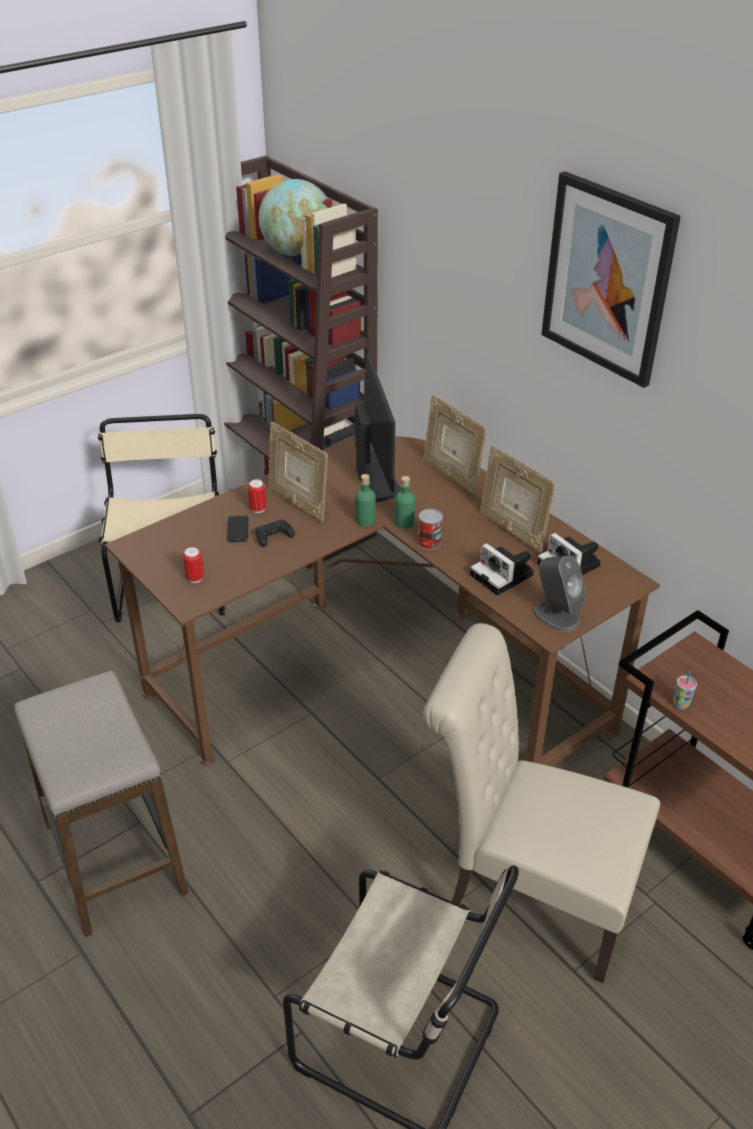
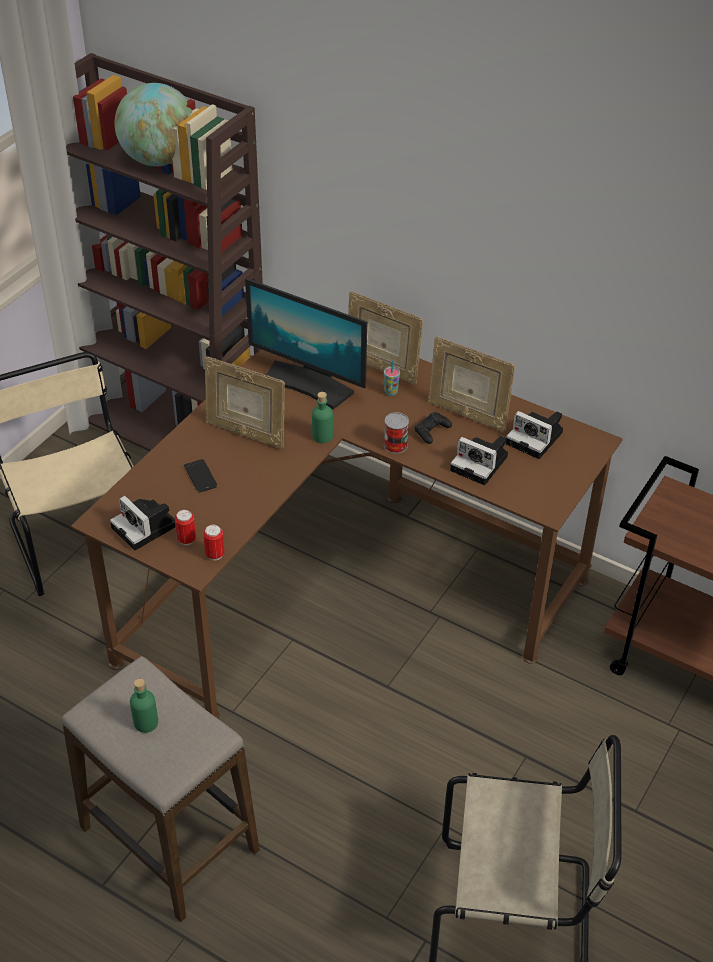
camera: 20 degrees left, 5 degrees up
can [248,479,266,513] -> can moved to [203,524,224,560]
black game controller [255,519,295,547] -> black game controller moved to [414,412,452,444]
monitor [355,354,402,502] -> monitor turned 150 degrees clockwise [245,278,367,409]
green bottle [395,476,416,529] -> green bottle moved to [130,679,158,733]
beige chair [423,623,660,983] -> none
grey speaker [533,556,587,632] -> none
picture [541,171,681,388] -> none
cup [673,671,697,710] -> cup moved to [384,361,400,396]
none -> camera [110,495,176,551]

